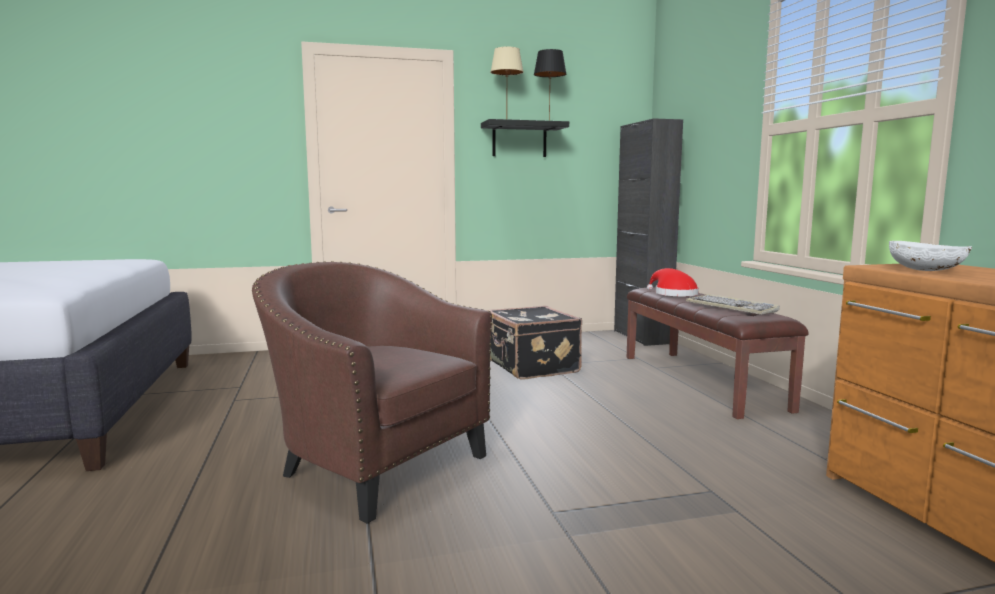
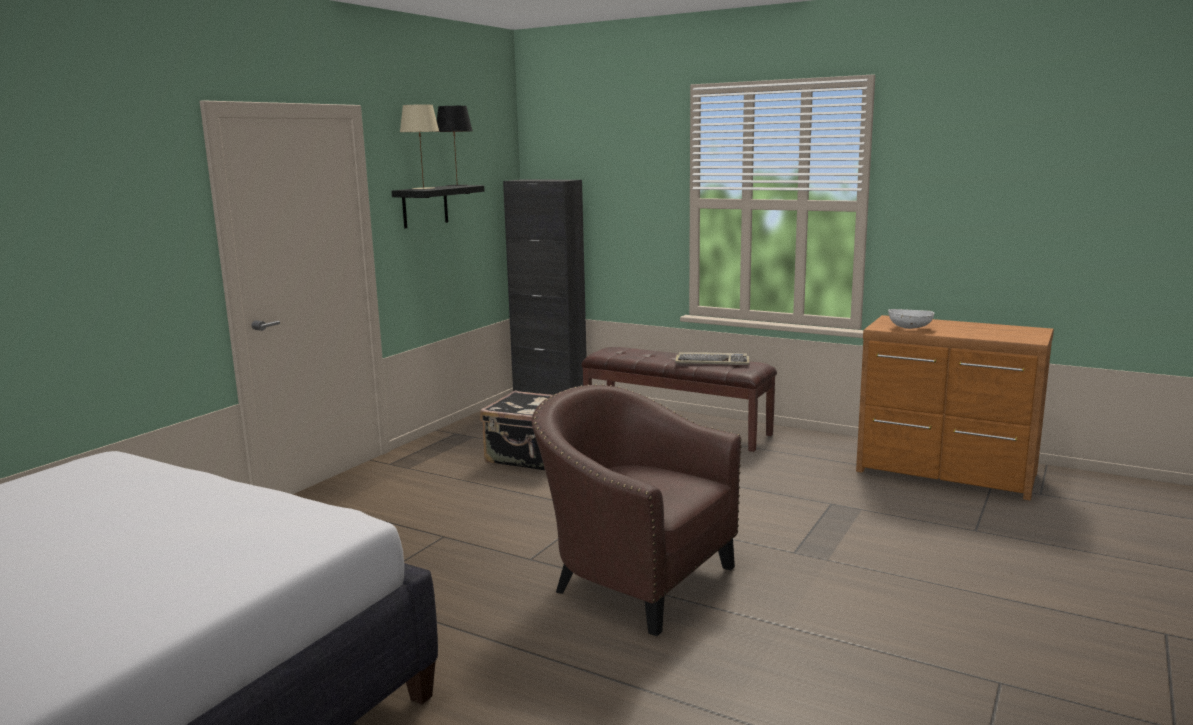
camera: 45 degrees left, 5 degrees up
brown armchair [252,261,492,524] -> brown armchair turned 45 degrees clockwise [532,384,742,636]
red hat [647,268,699,296] -> none

